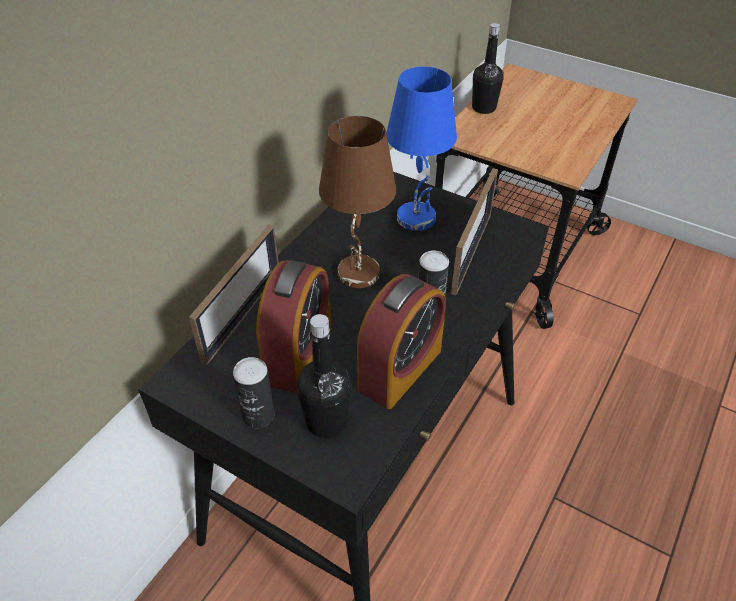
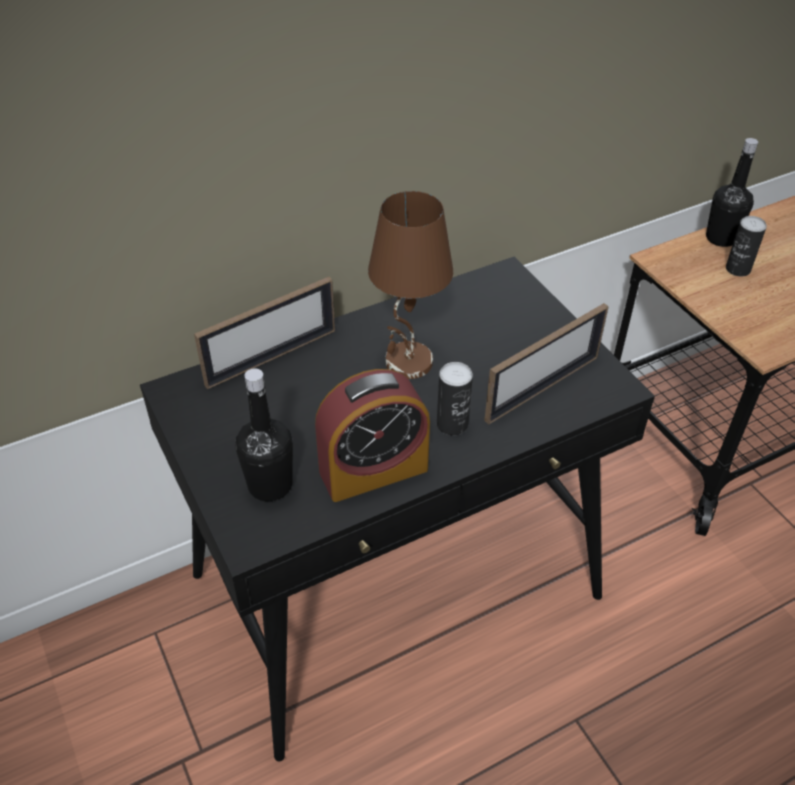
camera: 30 degrees right, 0 degrees up
can [233,357,275,428] -> can moved to [726,216,767,277]
alarm clock [256,260,331,394] -> none
blue table lamp [386,67,457,231] -> none

